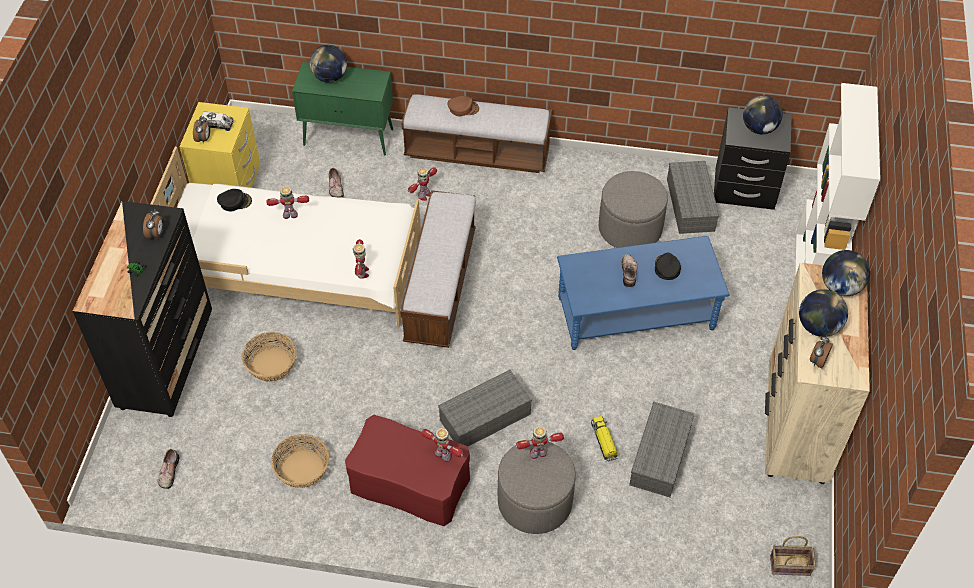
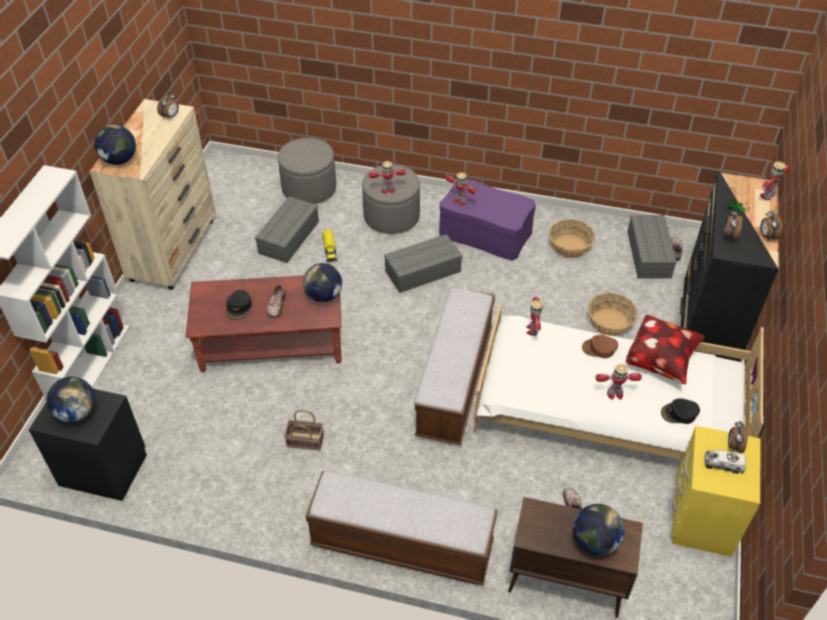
camera: 175 degrees left, 5 degrees down
green cabinet [292,62,393,155] -> brown cabinet [508,497,643,618]
red ottoman [345,415,470,526] -> purple ottoman [439,179,536,261]
toy robot [408,167,437,201] -> toy robot moved to [760,161,790,200]
brown cap [448,96,479,116] -> brown cap moved to [582,335,618,358]
blue coffee table [557,236,730,350] -> brown coffee table [186,275,342,372]
grey ottoman [599,171,668,248] -> grey ottoman moved to [278,138,336,204]
grey storage box [667,161,719,234] -> grey storage box moved to [628,215,677,279]
basket [770,536,816,576] -> basket moved to [284,409,324,451]
globe [799,289,848,337] -> globe moved to [303,263,342,302]
none -> pillow [626,315,705,385]
none -> alarm clock [760,210,782,241]

